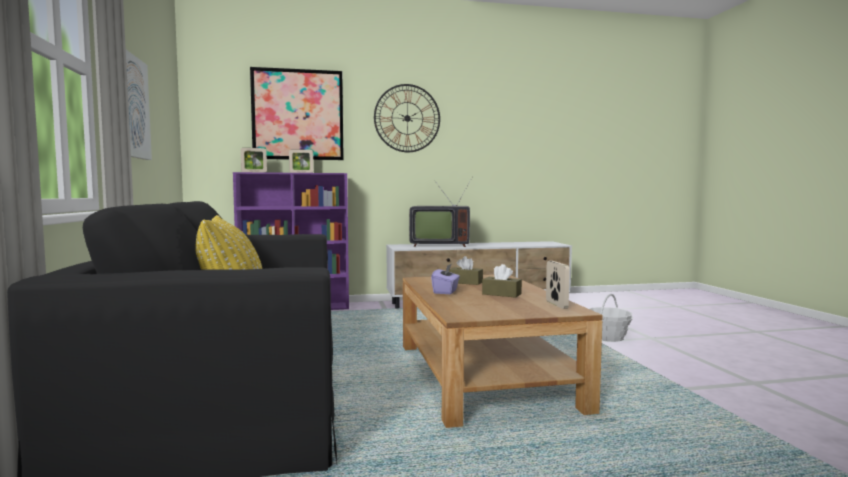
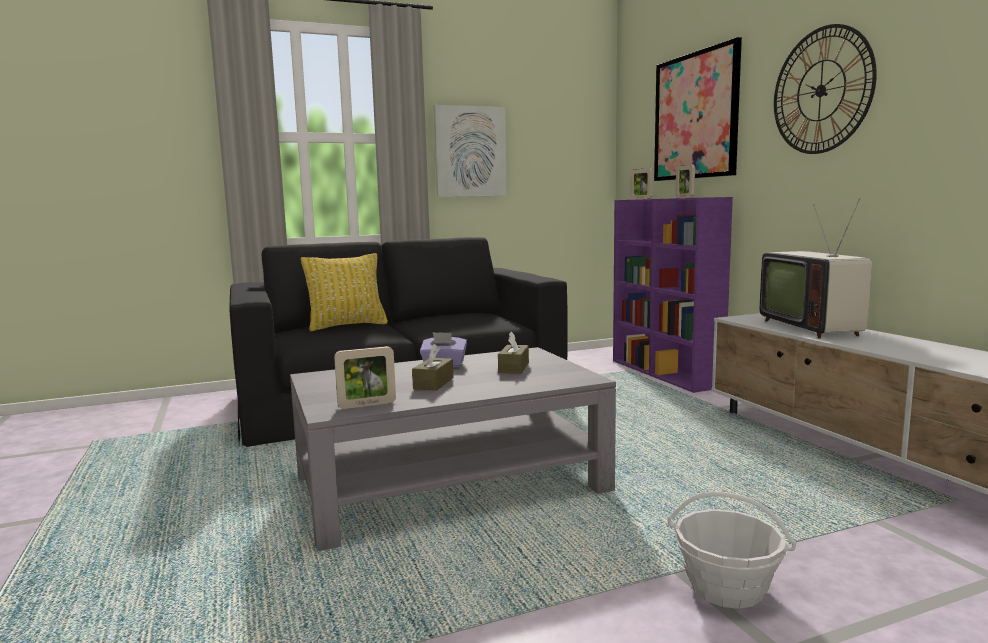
camera: 80 degrees right, 5 degrees up
brown coffee table [403,275,603,428] -> grey coffee table [290,347,616,552]

